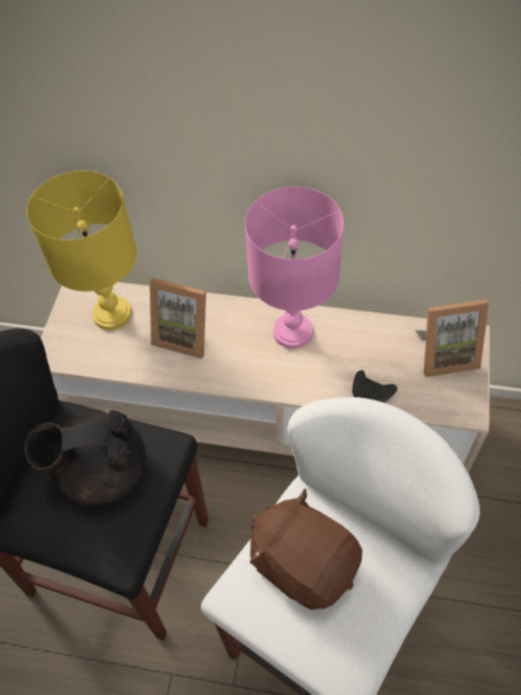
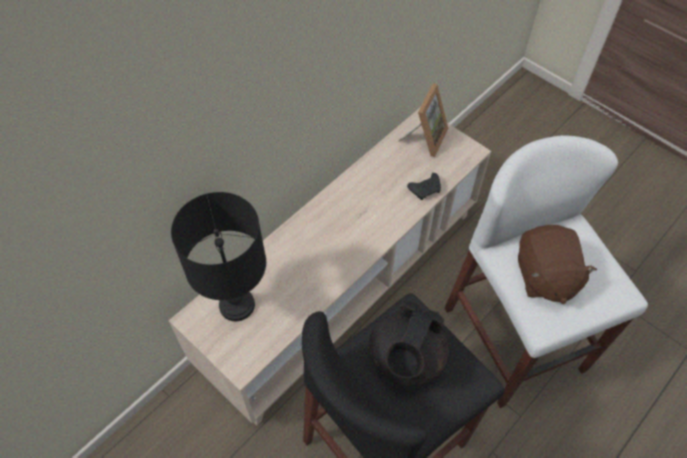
camera: 60 degrees left, 0 degrees up
yellow table lamp [27,171,137,330] -> black table lamp [171,192,266,321]
picture frame [150,278,206,359] -> none
pink table lamp [245,187,344,349] -> none
brown plush toy [250,489,362,610] -> brown plush toy turned 75 degrees counterclockwise [518,225,597,304]

